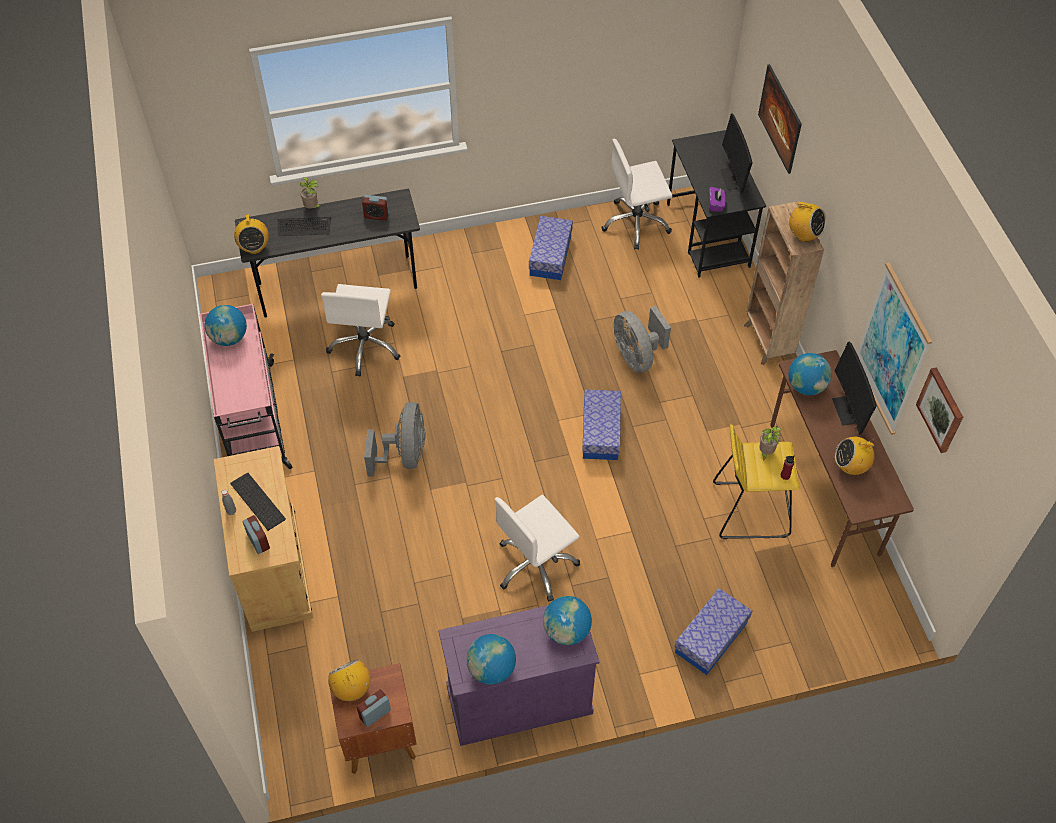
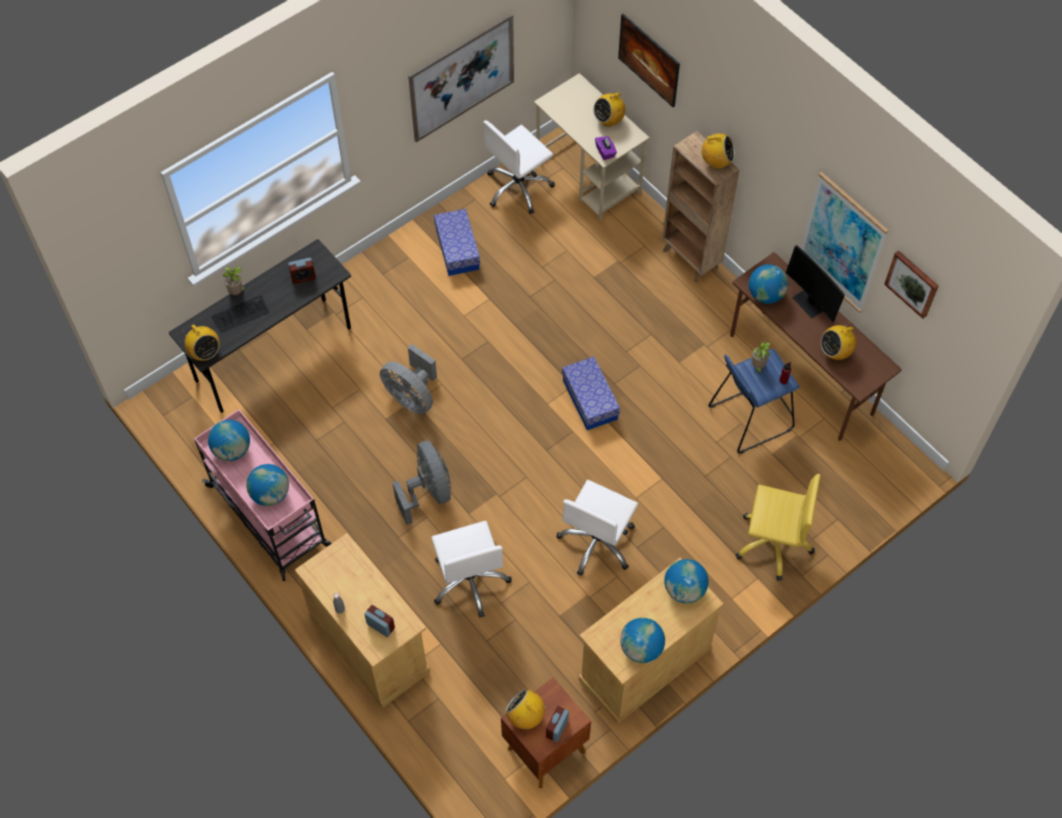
camera: 25 degrees left, 5 degrees up
keyboard [230,473,286,531] -> none
white office chair [321,284,400,376] -> white office chair moved to [431,521,511,617]
purple cabinet [438,598,599,746] -> beige cabinet [579,558,724,724]
grey fan [614,306,671,373] -> grey fan moved to [380,344,437,414]
black desk [667,130,766,278] -> beige desk [534,73,650,220]
storage box [674,588,752,675] -> yellow office chair [736,474,821,581]
yellow stool [713,424,800,539] -> blue stool [708,349,799,454]
monitor [720,114,753,194] -> radio [594,90,625,127]
none -> globe [246,464,289,506]
none -> picture [408,14,514,142]

